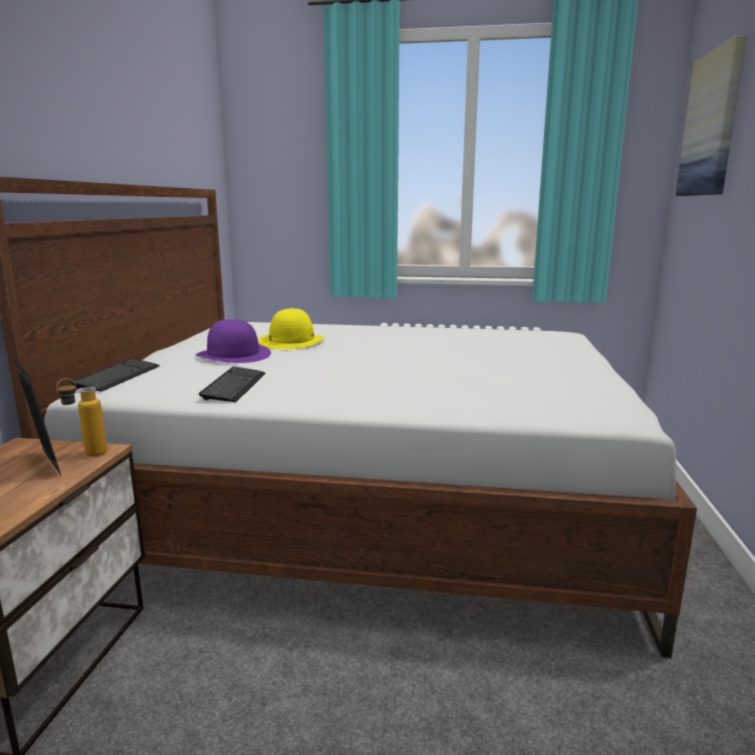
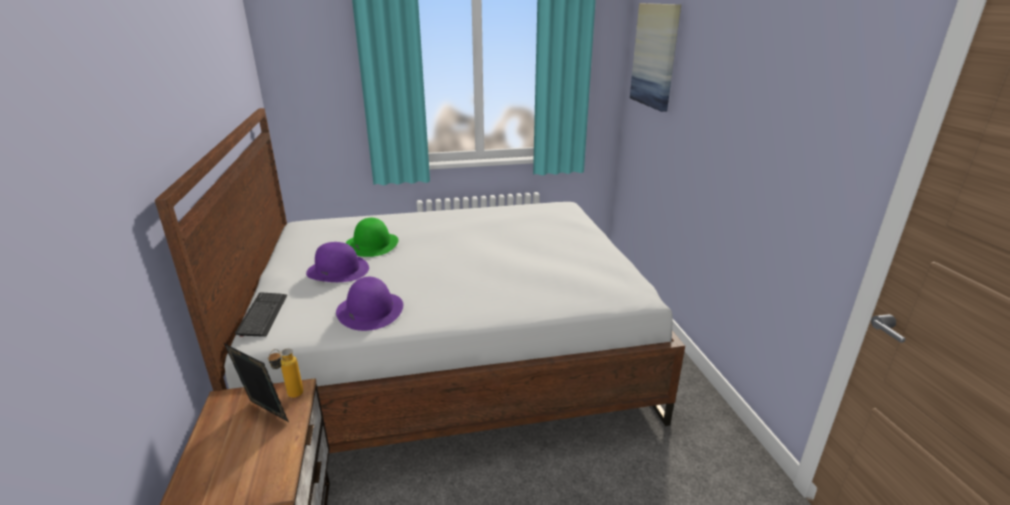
camera: 20 degrees left, 10 degrees up
keyboard [199,366,266,402] -> purple hat [336,277,403,331]
yellow hat [259,308,324,349] -> green hat [346,218,399,257]

